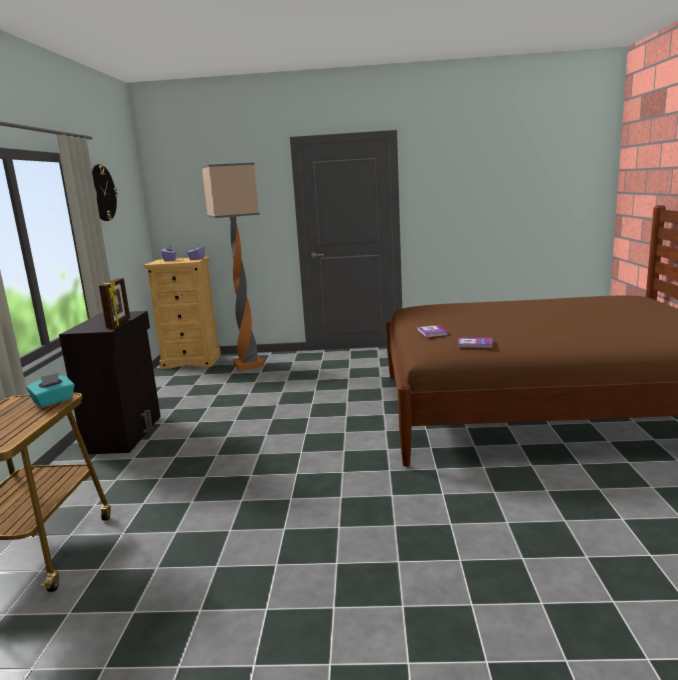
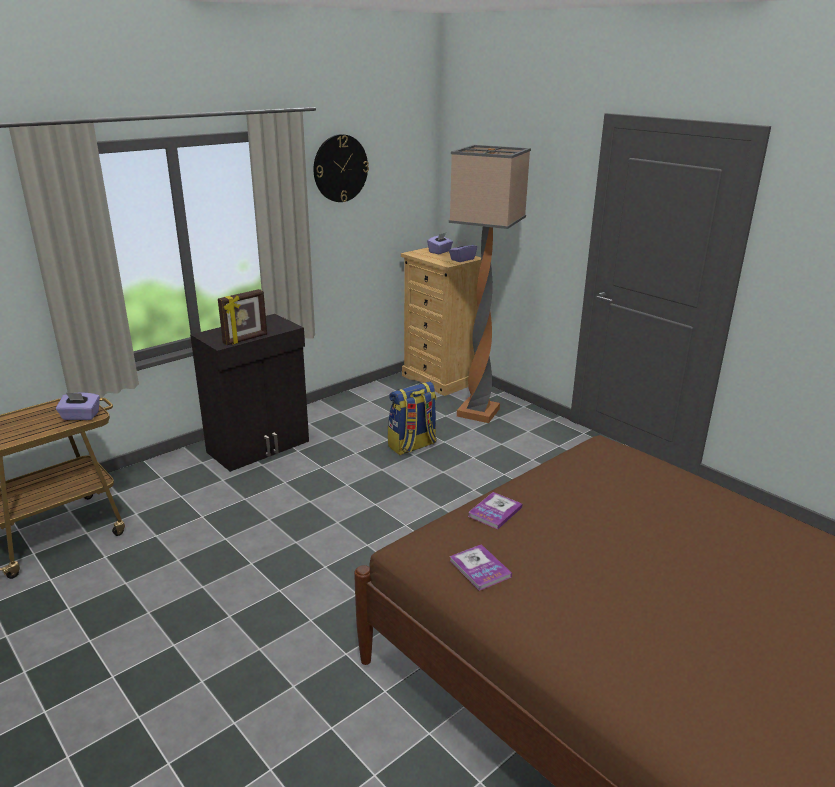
camera: 45 degrees right, 10 degrees up
turquoise tissue box [26,373,75,408] -> purple tissue box [56,392,100,420]
none -> backpack [388,381,437,455]

